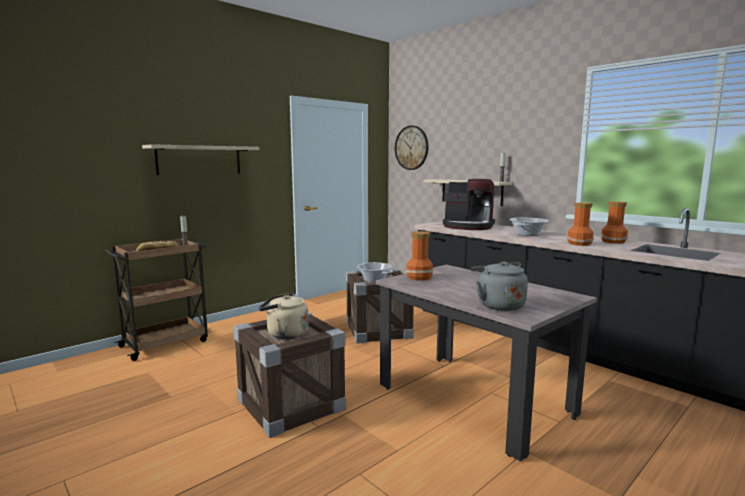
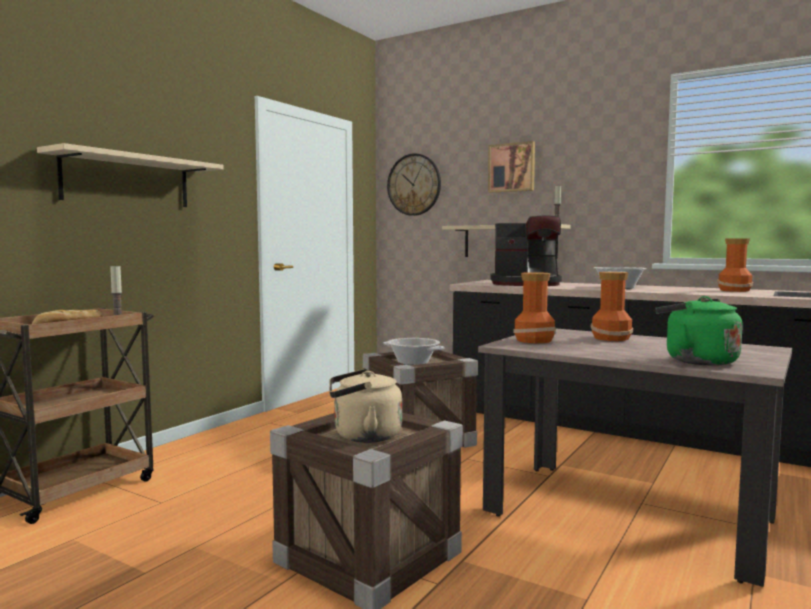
camera: 15 degrees left, 5 degrees down
grey kettle [471,262,528,311] -> green kettle [655,296,743,366]
vase [567,202,594,246] -> vase moved to [591,272,633,341]
none -> picture [488,141,535,193]

